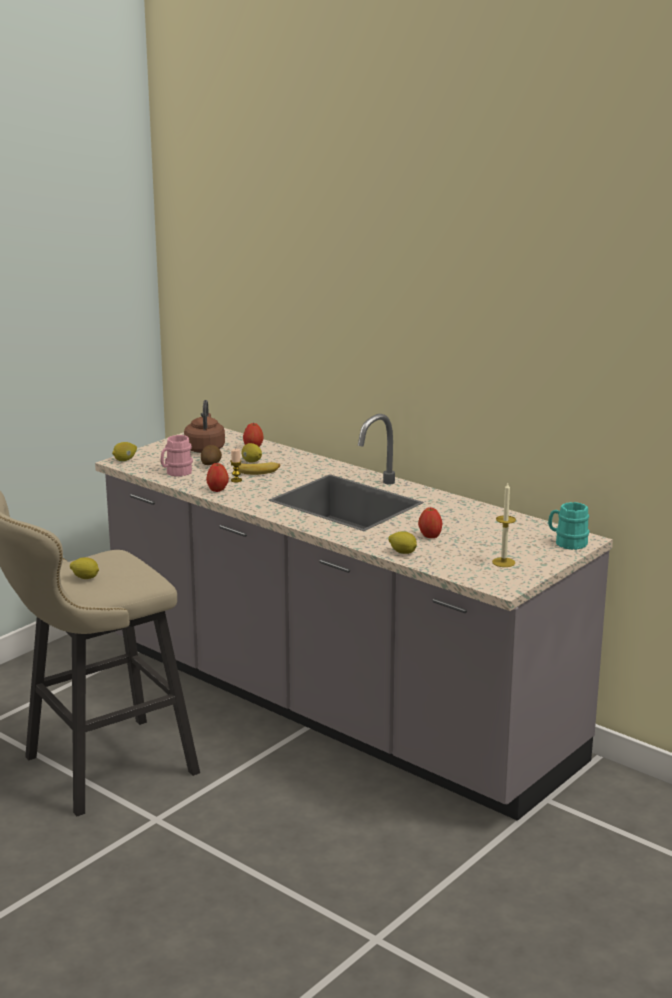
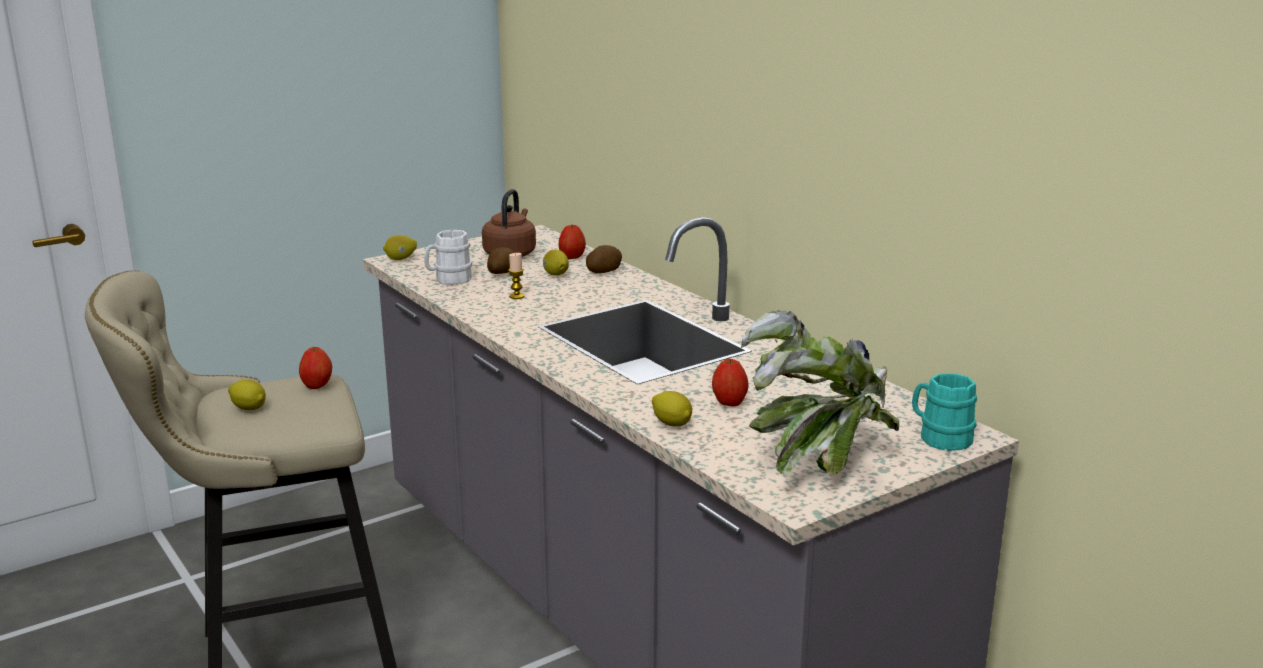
camera: 15 degrees right, 0 degrees up
pink mug [161,435,193,477] -> white mug [424,230,472,285]
apple [206,463,229,492] -> apple moved to [299,347,332,389]
banana [238,462,280,475] -> none
candle [492,483,516,567] -> potted plant [741,310,899,477]
none -> potato [586,245,622,273]

